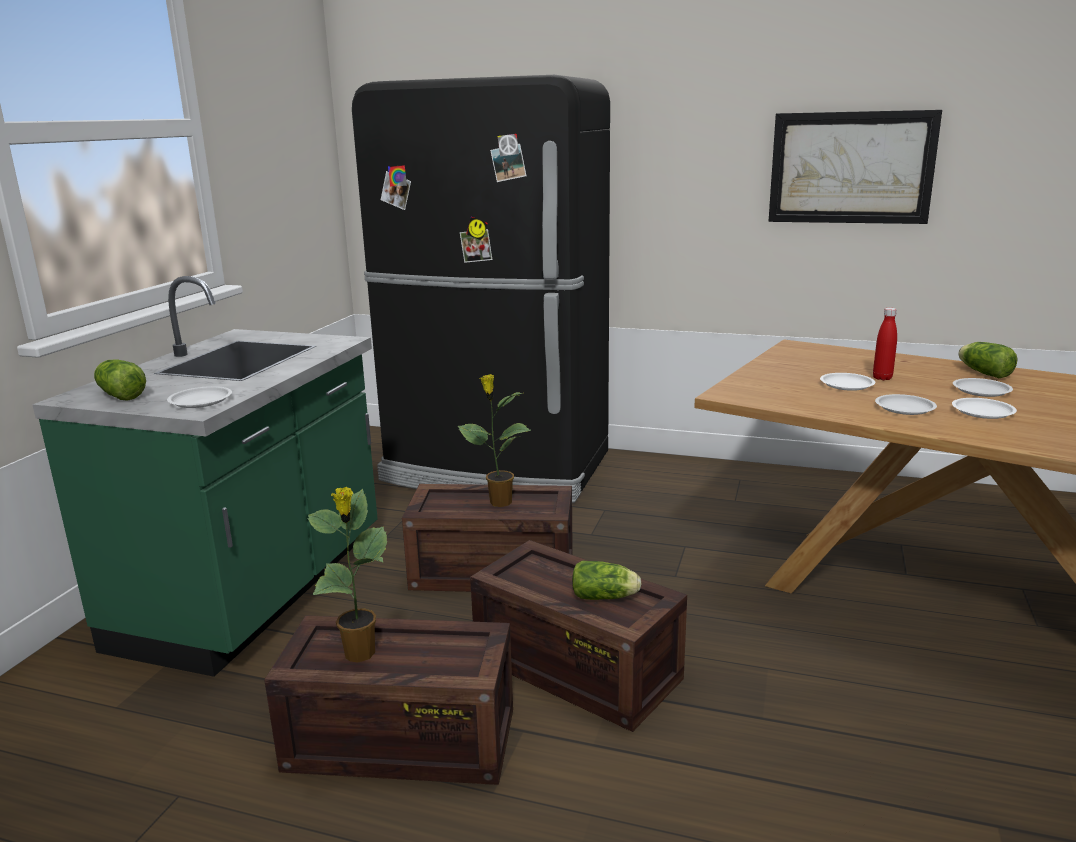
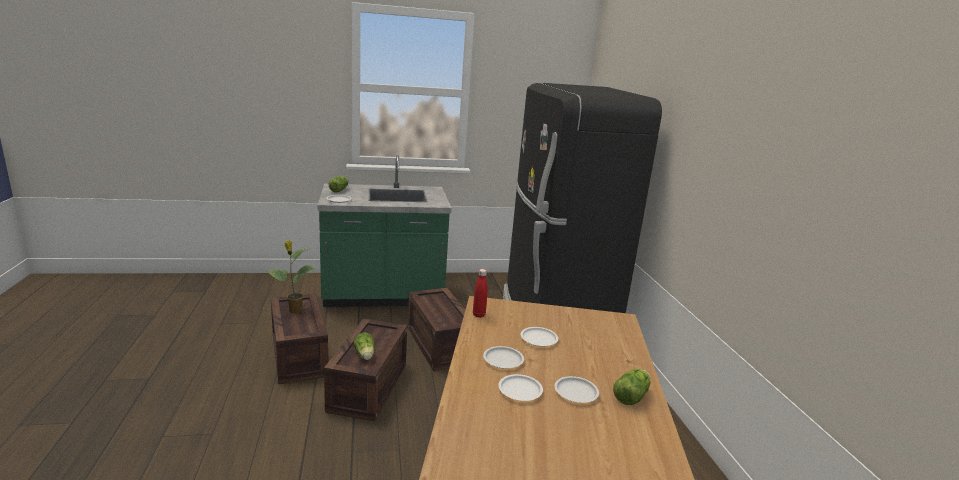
camera: 60 degrees right, 0 degrees up
potted plant [458,374,531,507] -> none
picture [768,110,942,224] -> none
red bottle [873,308,897,380] -> red bottle moved to [473,269,488,318]

